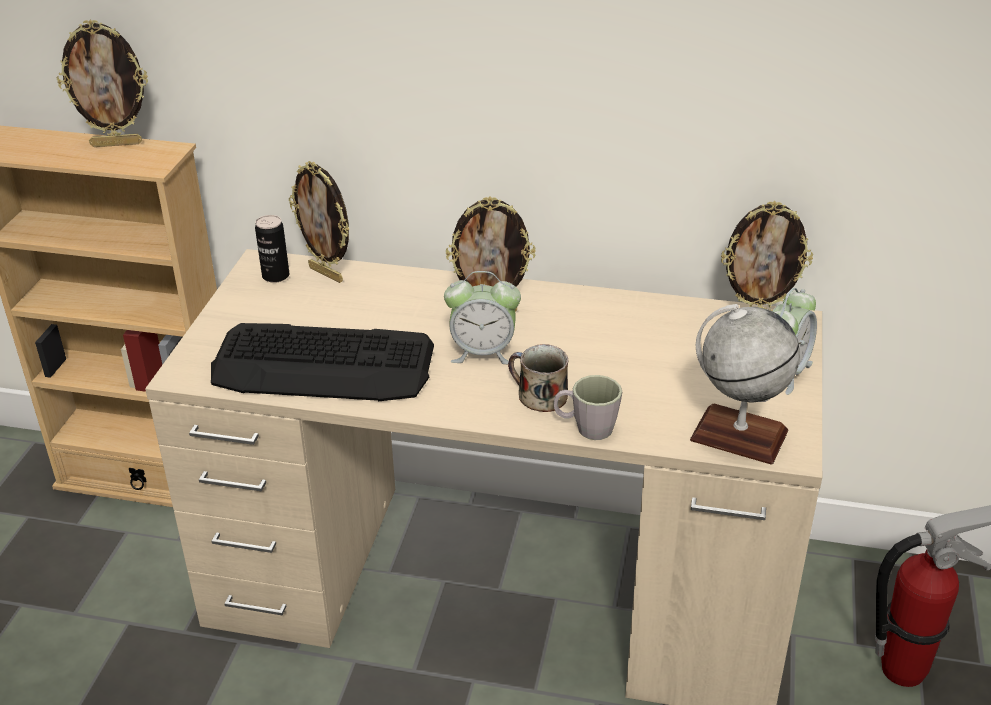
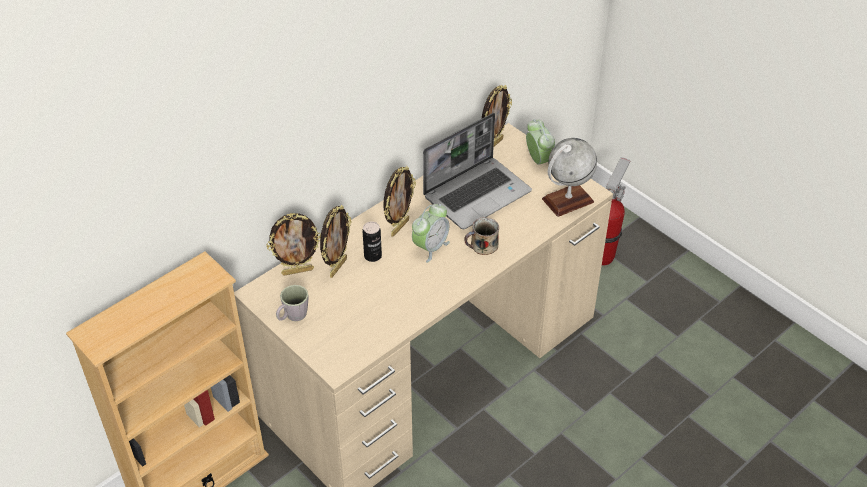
camera: 55 degrees left, 10 degrees up
picture frame [57,19,148,147] -> picture frame moved to [320,205,352,278]
keyboard [211,323,434,401] -> none
can [255,215,290,283] -> can moved to [362,221,382,262]
grey mug [553,375,622,440] -> grey mug moved to [276,285,308,321]
none -> laptop [423,113,532,229]

